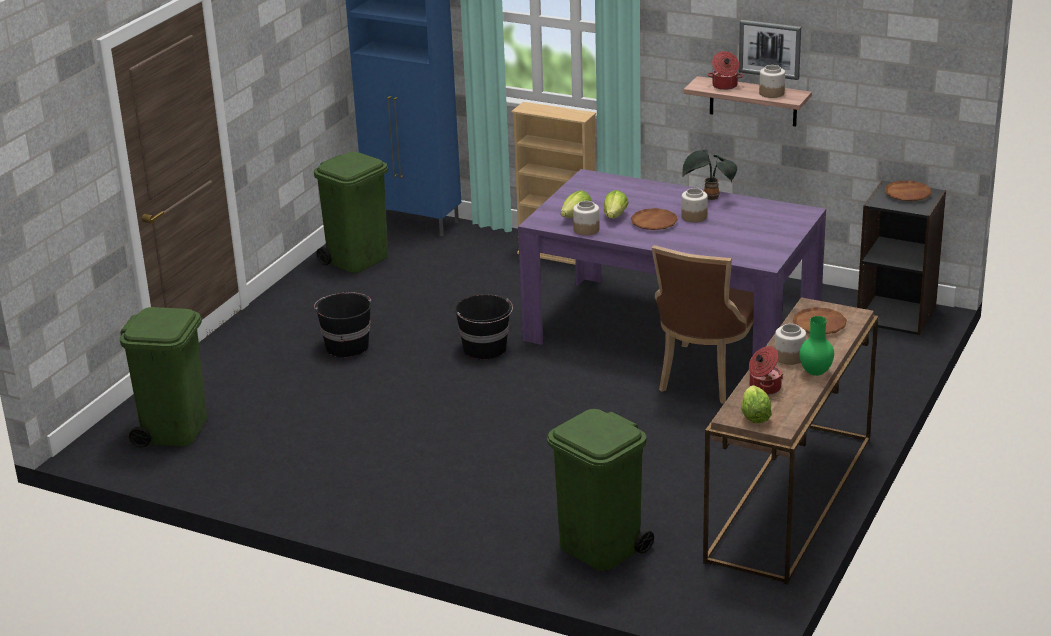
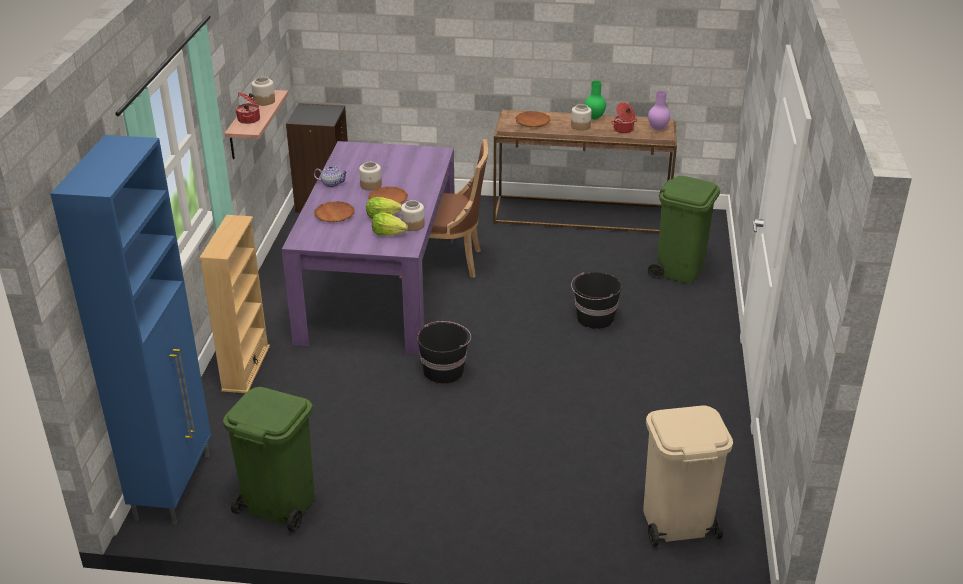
camera: 110 degrees left, 5 degrees up
green trash can [120,307,207,447] -> beige trash can [643,406,733,547]
black bucket [314,292,371,358] -> black bucket moved to [571,272,622,329]
potted plant [682,149,737,200] -> teapot [314,165,348,188]
picture [739,20,801,80] -> none
lettuce [741,385,772,423] -> purple vase [648,91,670,130]
brown plate [885,180,931,201] -> brown plate moved to [314,201,355,222]

